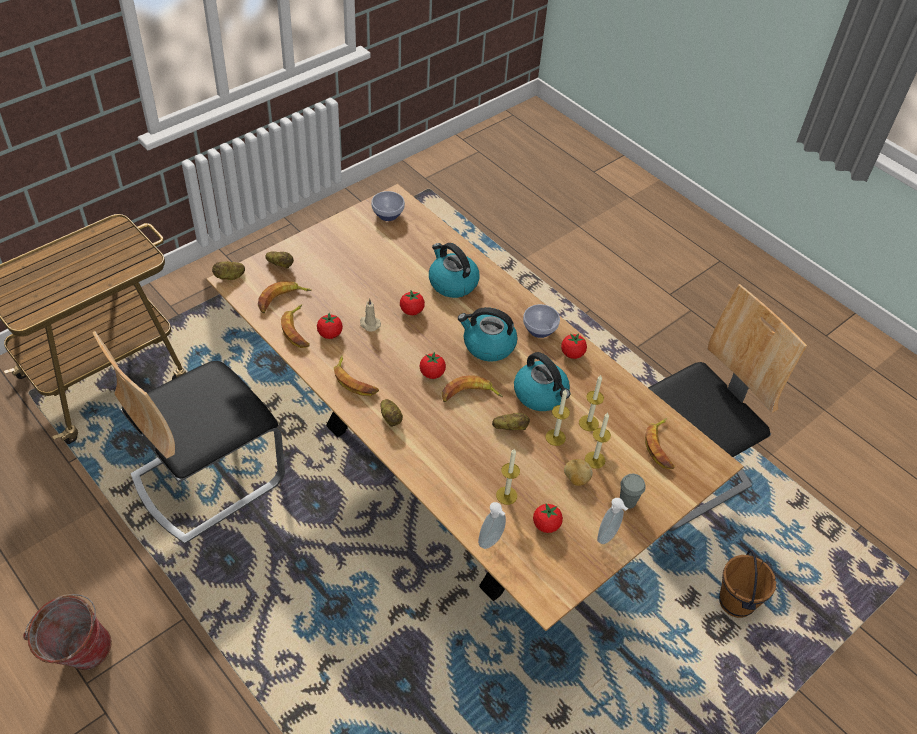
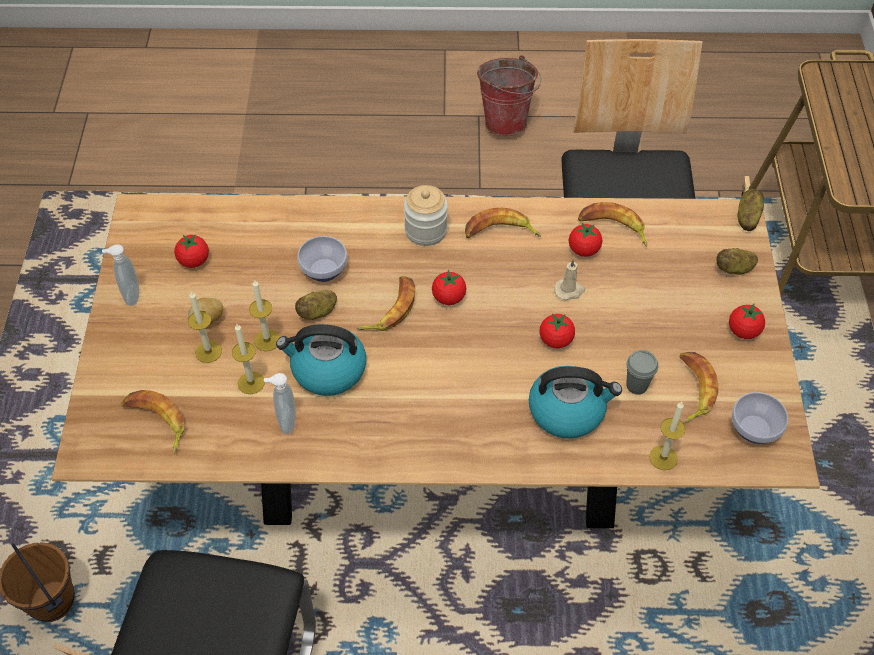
camera: 135 degrees right, 5 degrees up
banana [258,281,312,313] -> banana moved to [680,352,718,423]
potato [380,399,403,427] -> jar [404,185,448,246]
kettle [458,307,518,362] -> none
soap dispenser [478,502,506,549] -> soap dispenser moved to [264,373,296,434]
candle [496,449,520,505] -> candle moved to [649,402,686,470]
bowl [523,304,560,338] -> bowl moved to [297,236,347,282]
tomato [561,333,587,359] -> tomato moved to [729,304,765,339]
grey cup [620,474,645,509] -> grey cup moved to [626,350,658,395]

